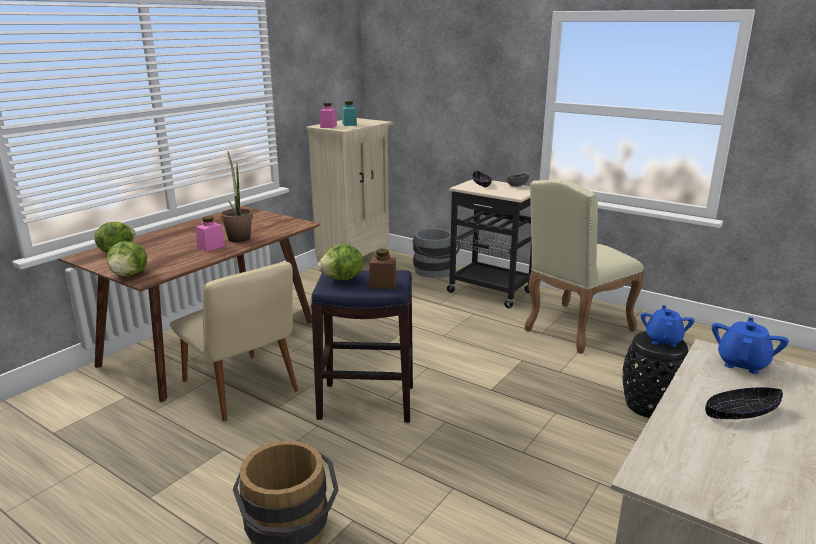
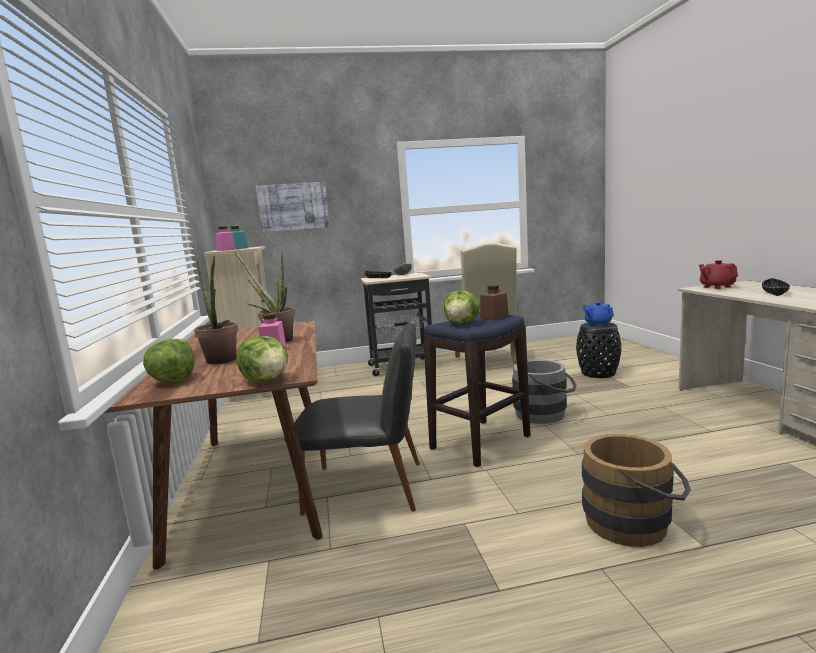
camera: 45 degrees left, 10 degrees down
beige chair [170,262,298,421] -> black chair [285,323,420,516]
grey bucket [412,228,461,278] -> grey bucket moved to [512,360,577,424]
blue teapot [712,317,789,374] -> red teapot [699,260,738,289]
none -> potted plant [194,256,238,364]
none -> picture [256,182,330,232]

